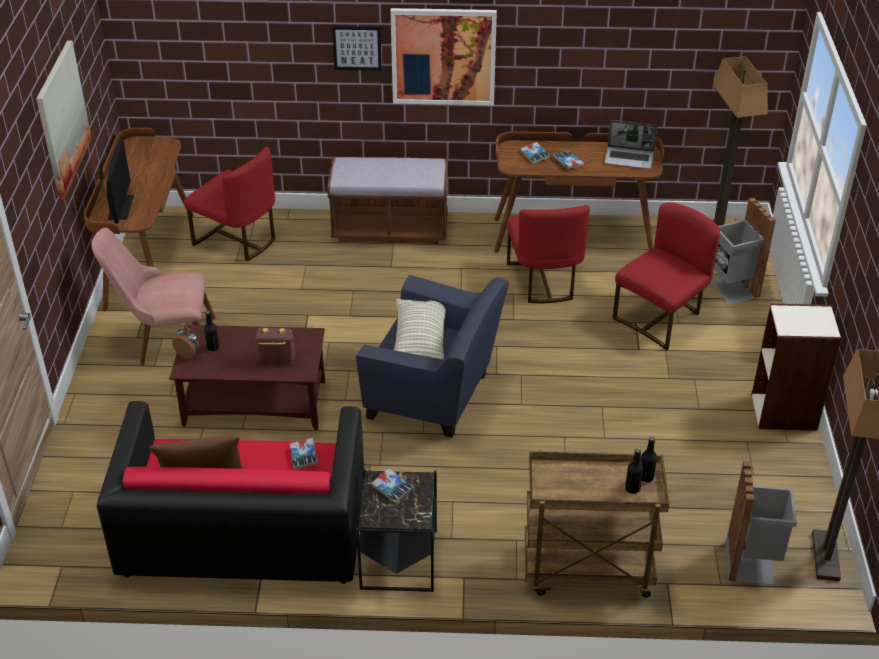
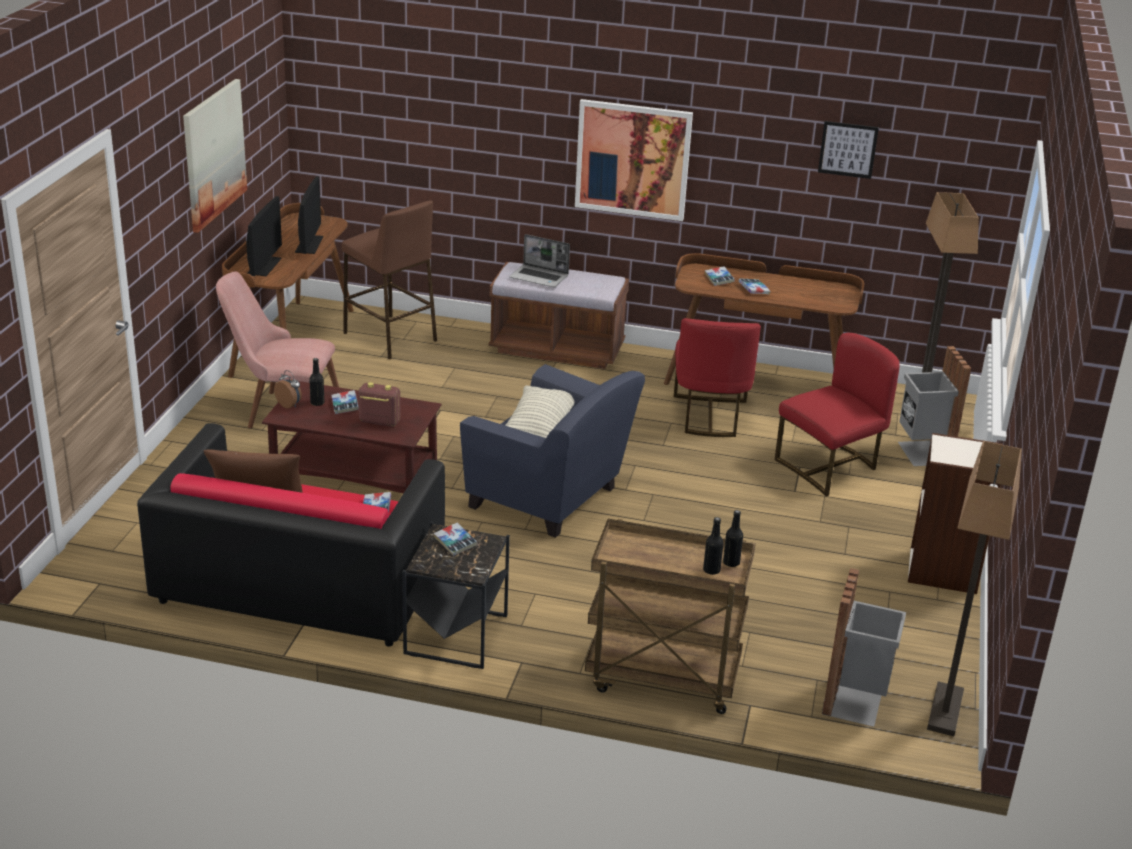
camera: 10 degrees right, 10 degrees down
red chair [184,147,275,261] -> brown stool [342,201,437,359]
picture [332,26,382,71] -> picture moved to [818,121,879,179]
laptop [604,120,657,169] -> laptop moved to [510,234,570,287]
none -> monitor [295,176,323,254]
none -> book [331,390,359,414]

